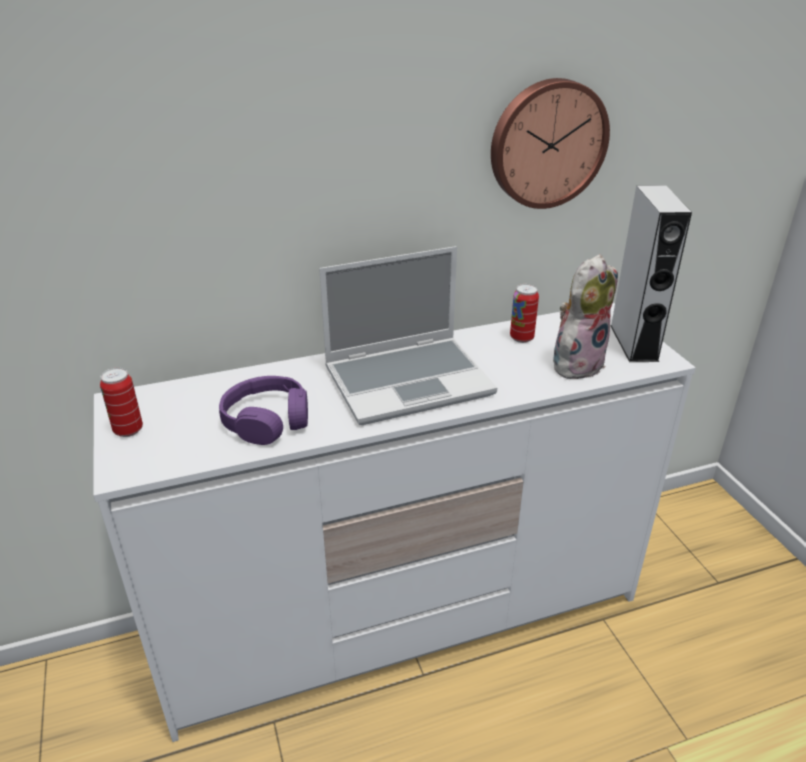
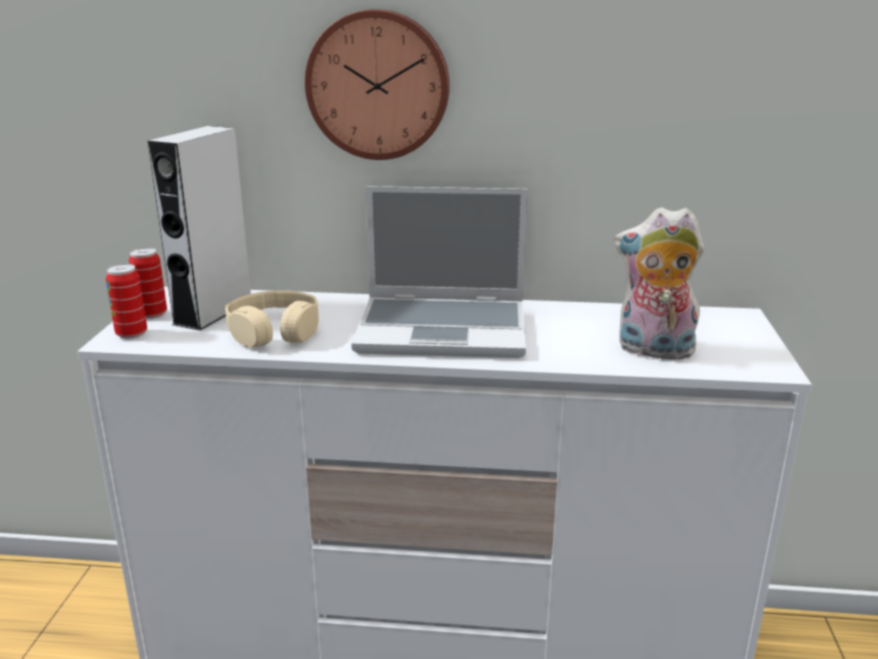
camera: 25 degrees right, 10 degrees down
purple headphones [219,376,308,445] -> beige headphones [225,290,319,347]
wall clock [491,78,610,209] -> wall clock moved to [305,9,450,160]
can [510,284,539,343] -> can moved to [106,264,147,339]
plush toy [553,254,618,381] -> plush toy turned 150 degrees counterclockwise [614,207,704,359]
grey speaker [610,185,692,362] -> grey speaker moved to [148,126,251,331]

